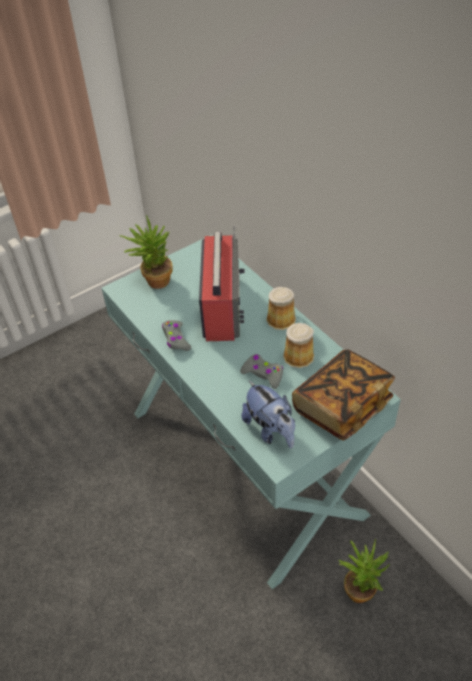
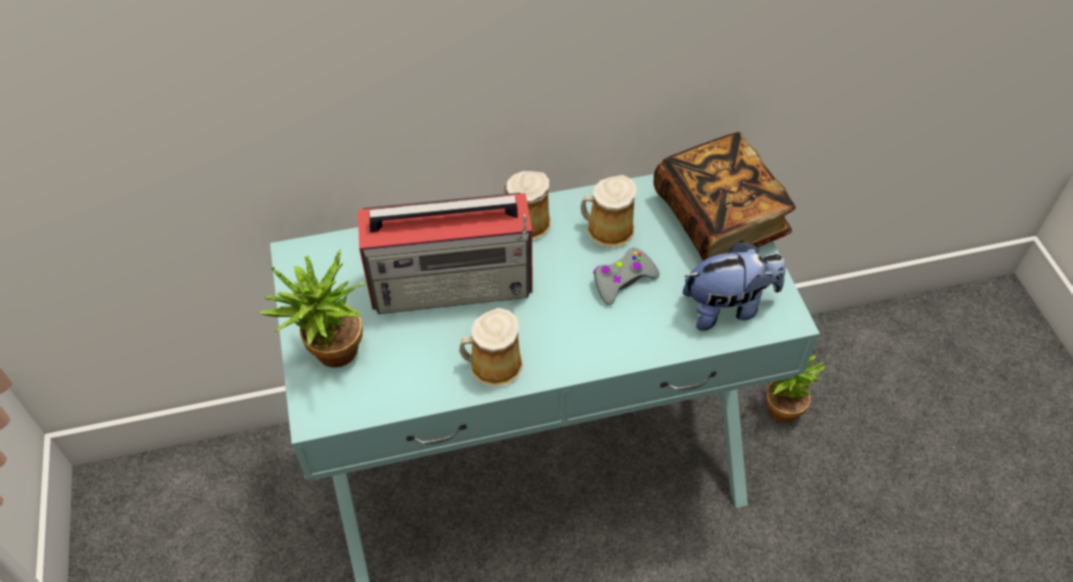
camera: 70 degrees left, 5 degrees up
grey game controller [162,320,191,351] -> mug [459,308,523,387]
radio [199,225,245,341] -> radio turned 150 degrees clockwise [358,193,533,314]

